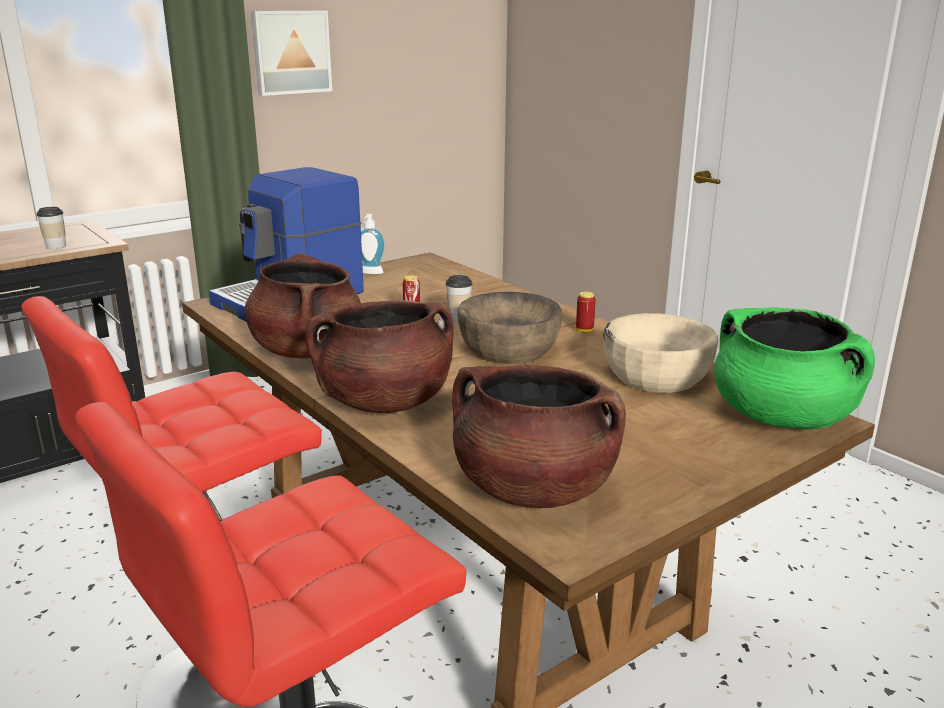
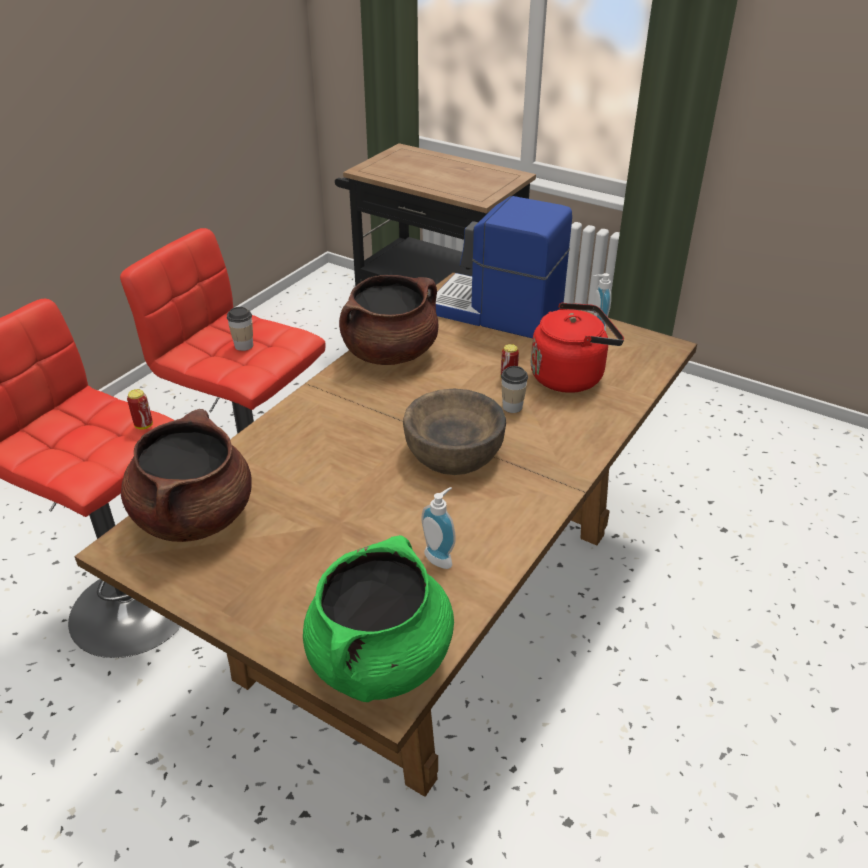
camera: 70 degrees right, 15 degrees up
cup [36,207,66,249] -> cup moved to [227,307,253,351]
picture [251,11,332,96] -> none
brown cooking pot [305,300,454,413] -> none
can [576,292,596,333] -> can moved to [127,389,153,429]
beige bowl [603,313,718,393] -> soap dispenser [421,487,456,569]
none -> red kettle [531,303,624,393]

